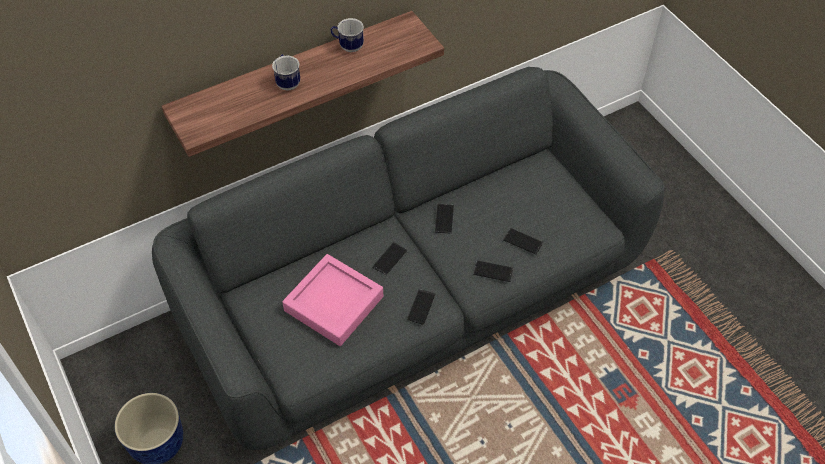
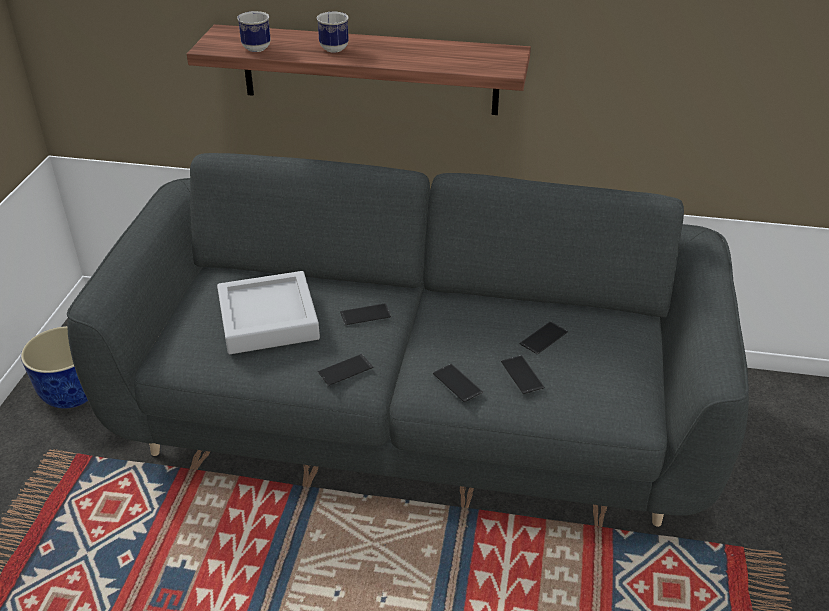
camera: 40 degrees right, 15 degrees down
pink tray [282,254,383,346] -> grey tray [217,271,320,354]
mug [331,18,364,52] -> mug moved to [237,11,271,52]
phone [435,204,454,234] -> phone moved to [519,321,568,355]

